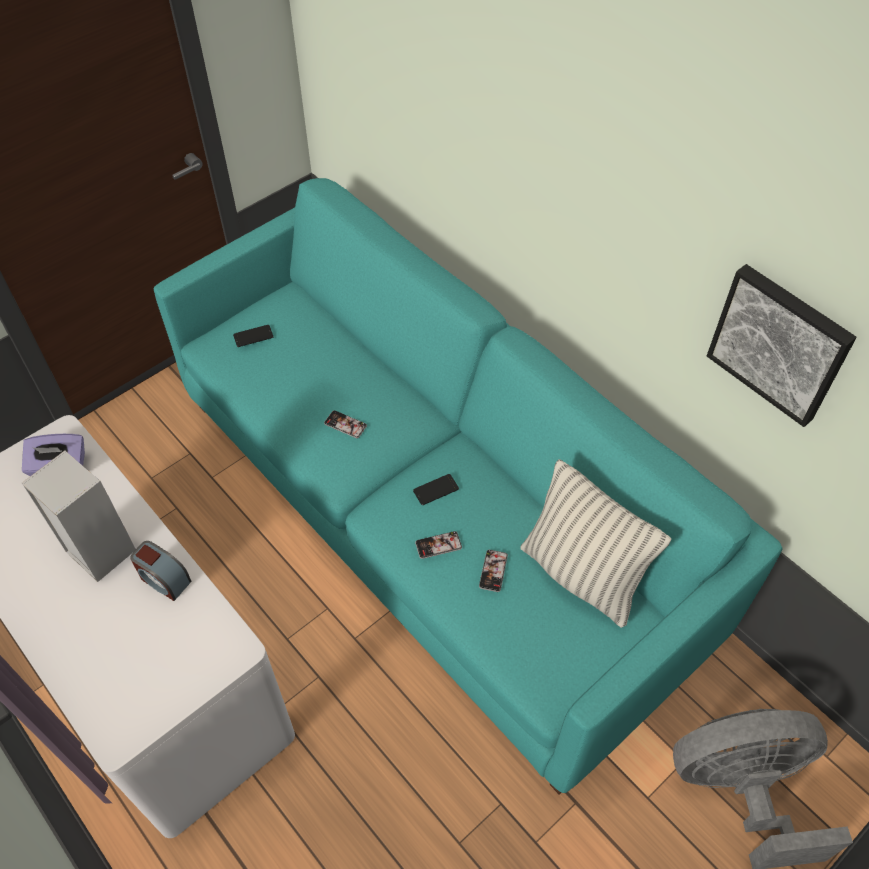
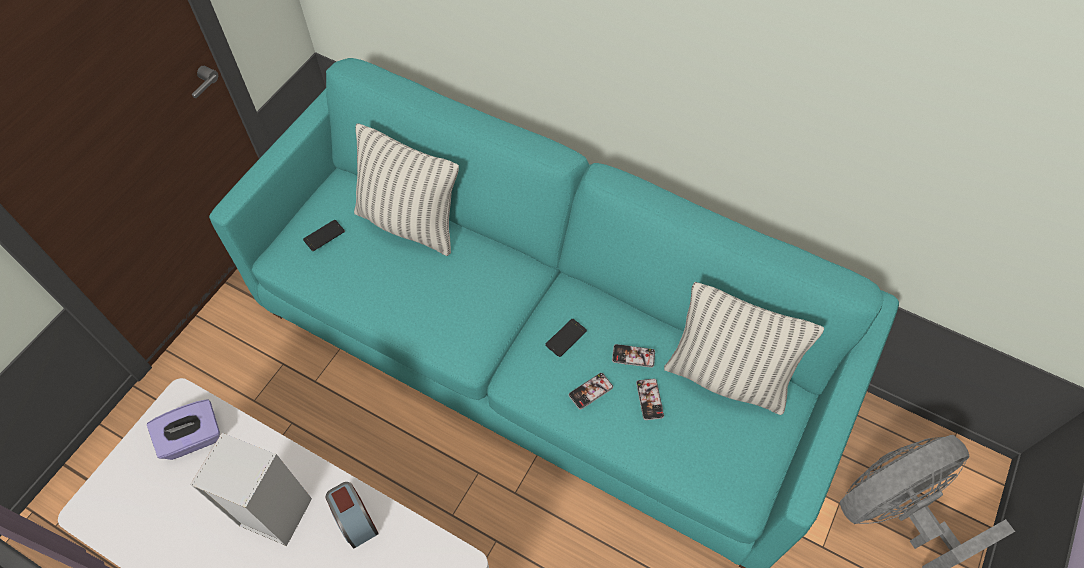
camera: 20 degrees left, 5 degrees up
alarm clock [130,541,191,601] -> alarm clock turned 45 degrees clockwise [326,482,379,549]
phone [324,410,367,438] -> phone moved to [612,344,655,368]
picture [707,264,857,427] -> none
none -> pillow [354,123,459,256]

